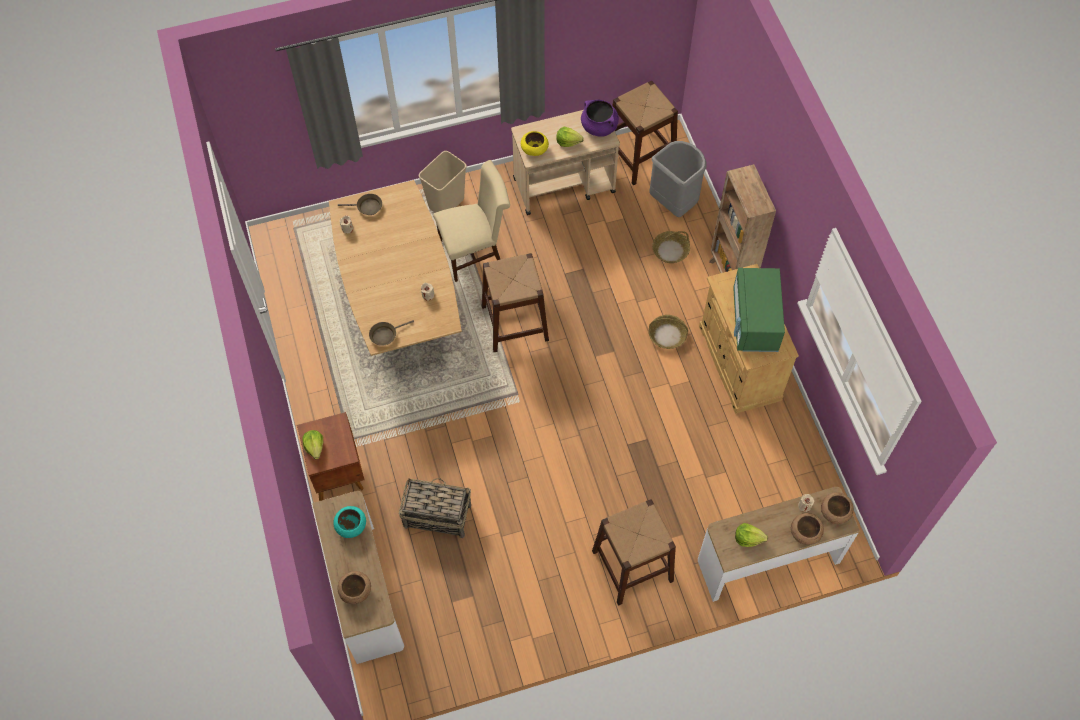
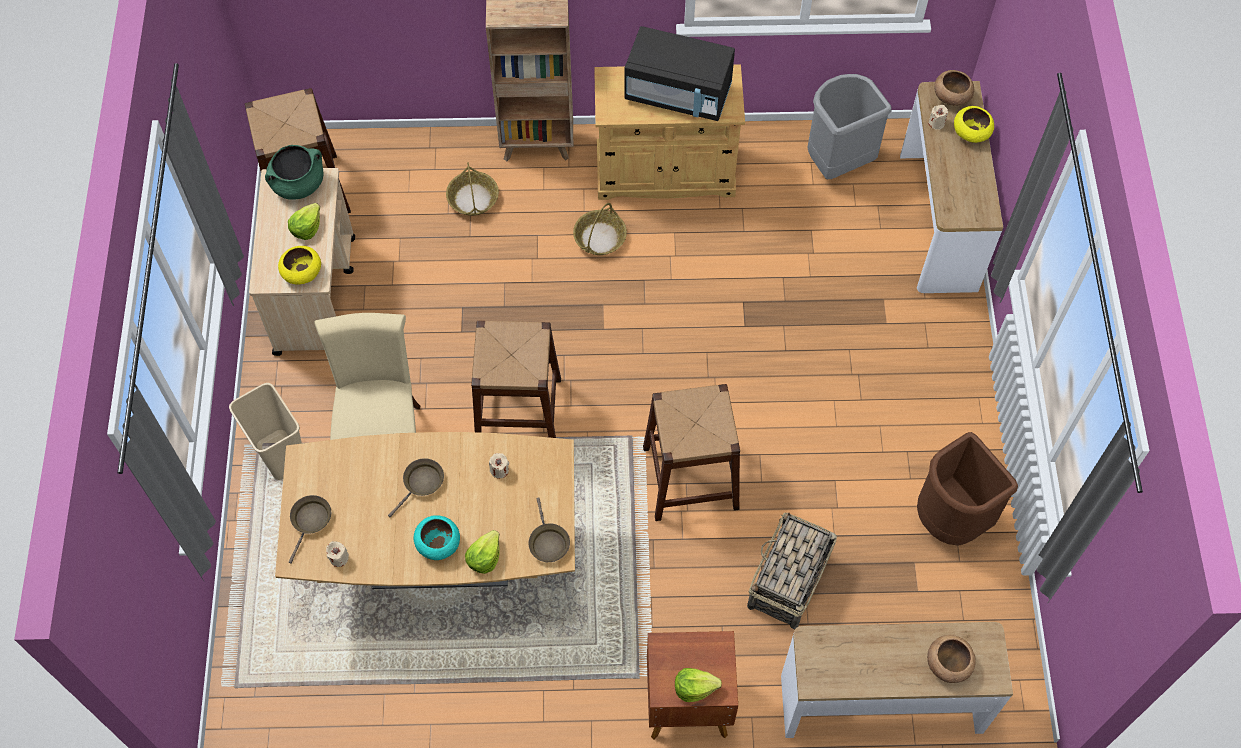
camera: 75 degrees left, 0 degrees up
turquoise bowl [333,506,366,538] -> turquoise bowl moved to [413,515,460,560]
purple cooking pot [581,100,619,137] -> green cooking pot [265,145,323,200]
brown stool [592,499,676,606] -> brown stool moved to [643,384,740,521]
grey trash can [649,141,707,217] -> grey trash can moved to [807,74,892,179]
green microwave [733,268,785,352] -> black microwave [624,26,735,121]
lettuce [735,523,768,547] -> lettuce moved to [465,530,500,574]
brown bowl [791,513,824,545] -> yellow bowl [954,106,994,143]
none -> brown frying pan [388,458,444,517]
none -> brown trash can [917,432,1018,546]

